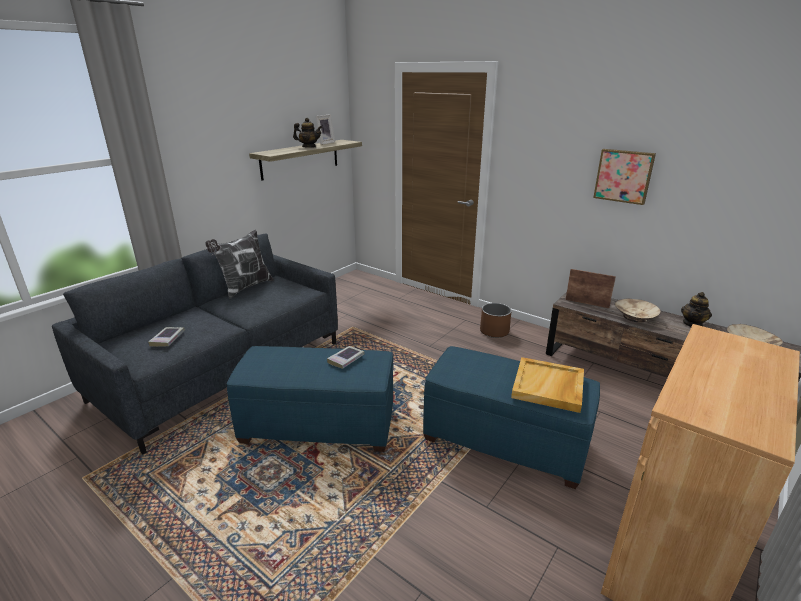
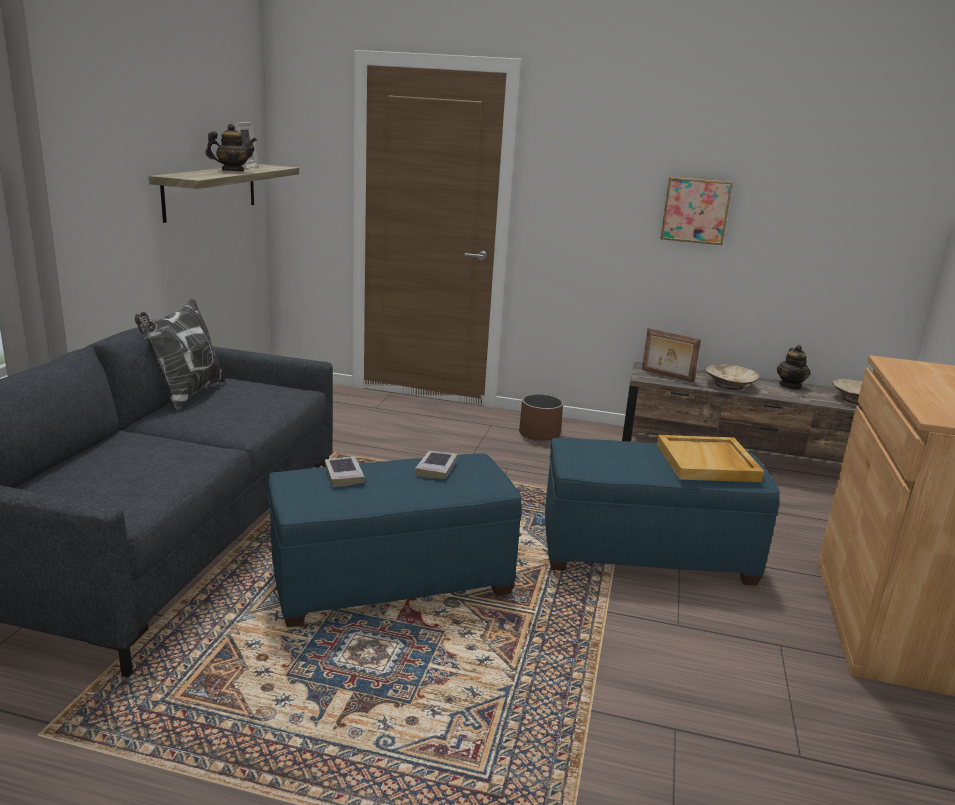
camera: 25 degrees left, 5 degrees down
book [148,327,185,347] -> book moved to [325,456,365,487]
picture frame [566,269,616,308] -> picture frame turned 150 degrees counterclockwise [642,328,701,382]

